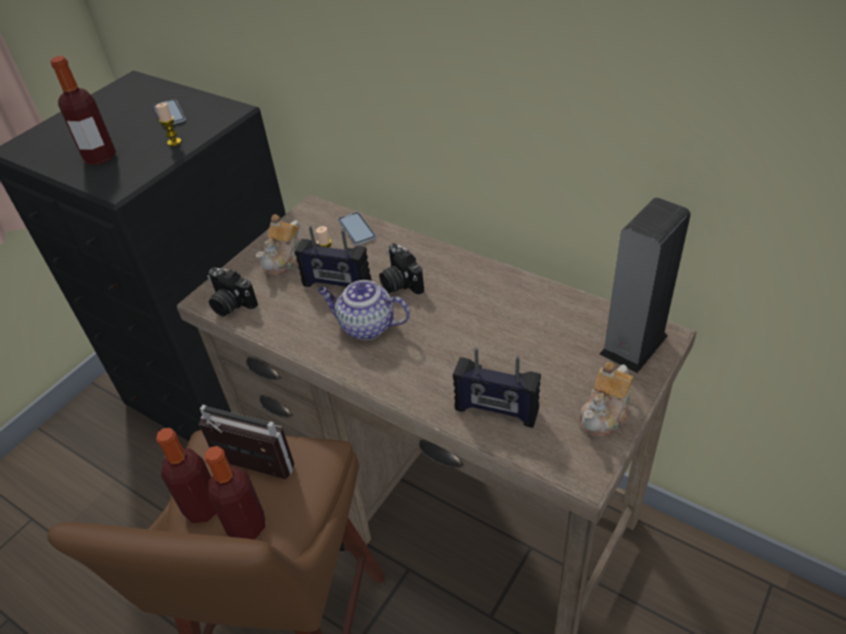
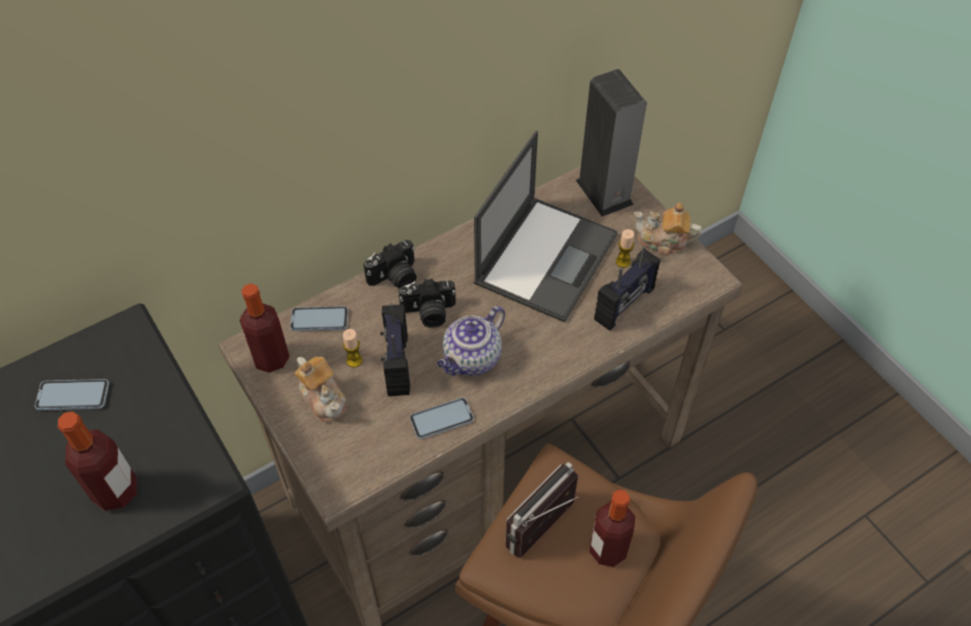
camera: 70 degrees left, 10 degrees up
candle [156,103,181,146] -> candle moved to [616,229,634,268]
bottle [156,428,217,523] -> bottle moved to [240,283,290,373]
camera [207,267,258,316] -> camera moved to [363,240,417,289]
radio [295,226,372,287] -> radio turned 135 degrees clockwise [380,303,410,396]
teapot [579,362,633,437] -> teapot turned 135 degrees clockwise [634,203,702,256]
none -> phone [410,398,474,439]
none -> laptop [474,131,618,322]

